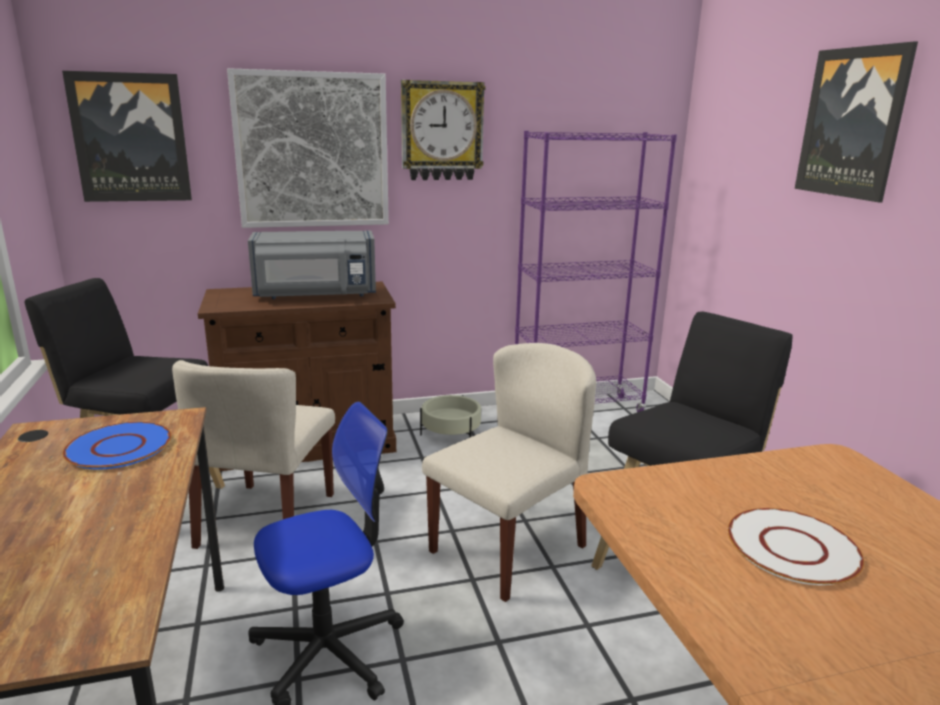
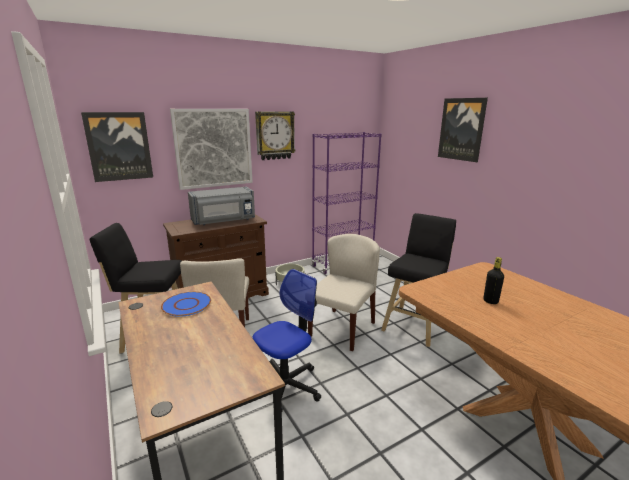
camera: 15 degrees left, 0 degrees up
white plate [728,508,864,585] -> black bottle [483,257,504,304]

